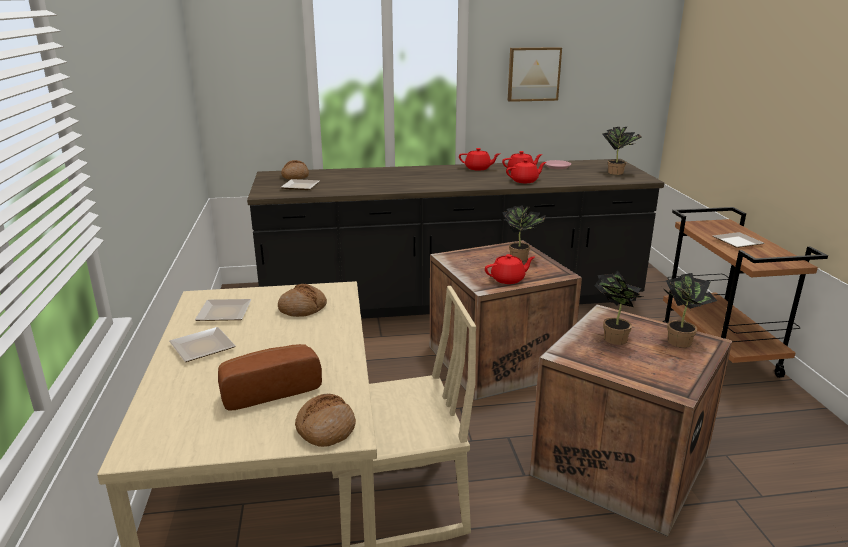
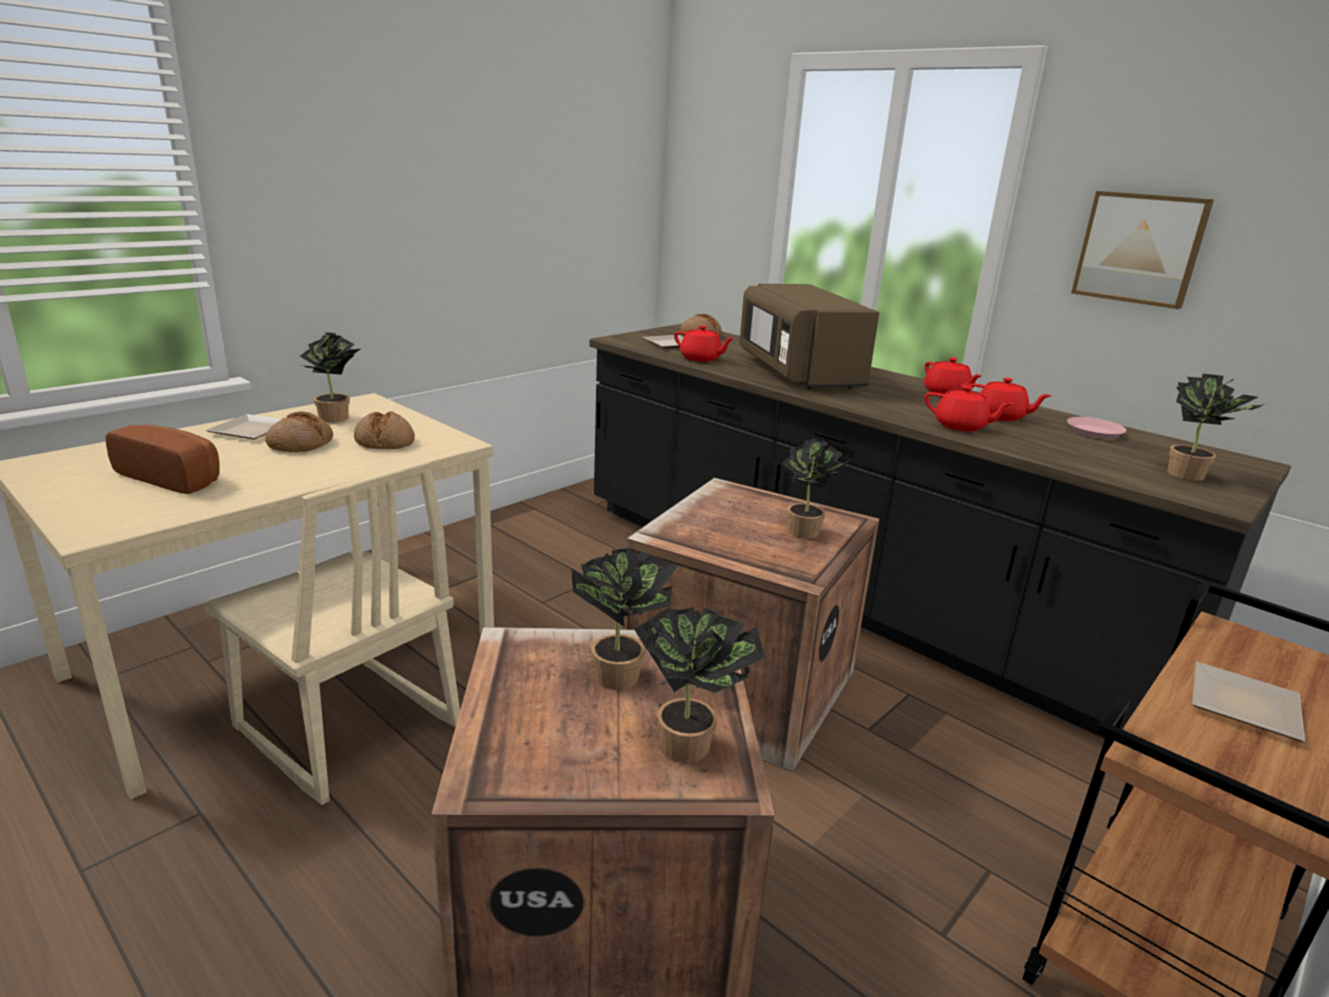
camera: 50 degrees right, 0 degrees up
plate [195,299,252,321] -> potted plant [300,332,360,422]
bread [295,394,356,447] -> bread moved to [266,411,333,452]
red teapot [485,254,535,284] -> red teapot moved to [674,325,735,362]
none -> brown microwave [739,284,879,389]

